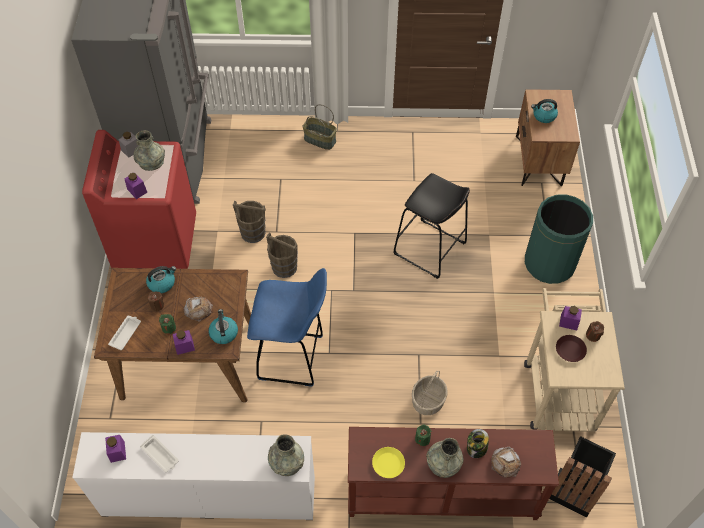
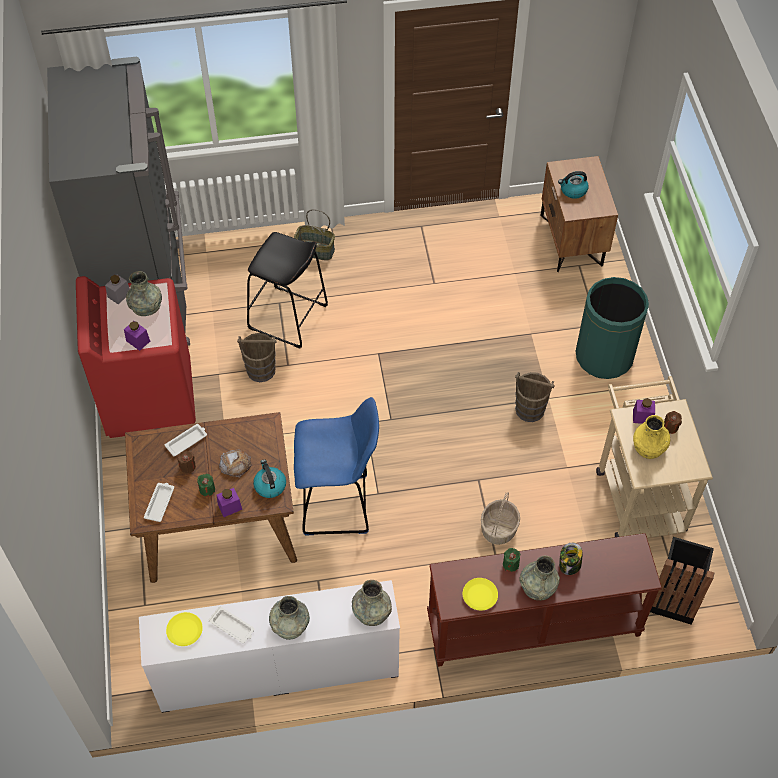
camera: 10 degrees left, 0 degrees up
purple jar [105,435,126,463] -> yellow plate [166,612,203,646]
kettle [146,266,176,293] -> white tray [165,424,207,456]
brown bucket [266,232,298,278] -> brown bucket moved to [515,372,555,422]
black stool [393,173,470,279] -> black stool moved to [247,232,328,349]
bread [491,447,521,478] -> none
brown plate [556,335,587,362] -> yellow vase [633,415,670,459]
none -> grey vase [269,596,310,640]

